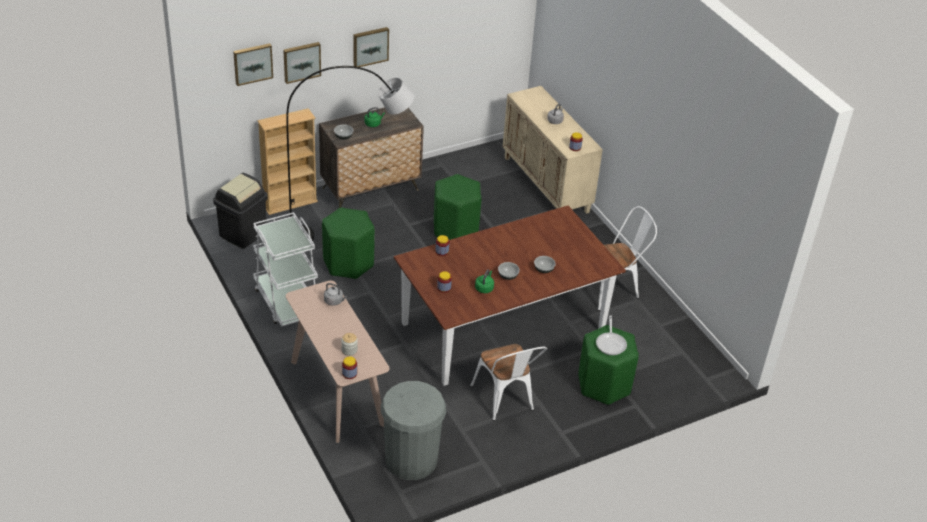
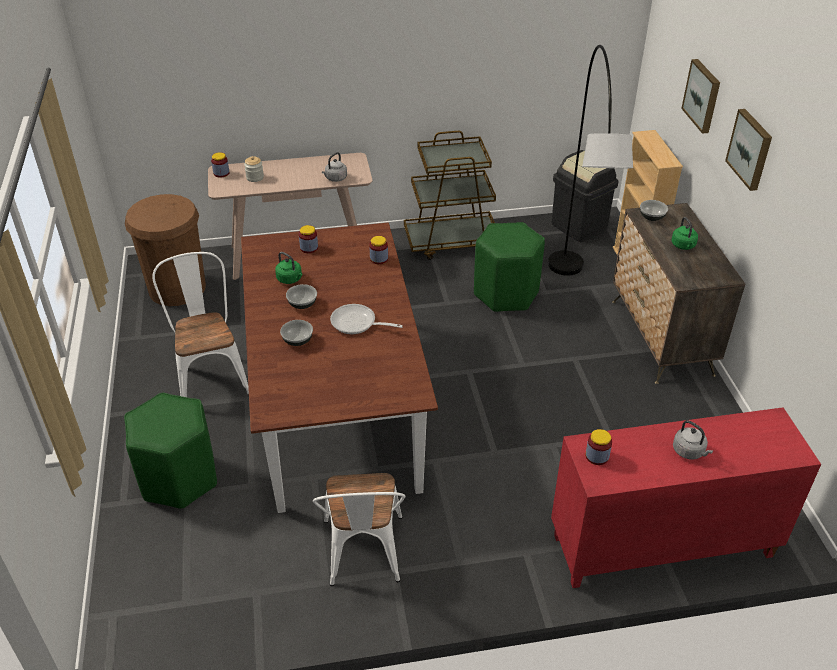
camera: 110 degrees right, 0 degrees up
picture [233,43,273,86] -> none
white cart [253,212,318,327] -> brown cart [404,131,496,260]
grey trash can [381,381,446,480] -> brown trash can [125,194,206,306]
green stool [434,174,481,240] -> none
white chair [470,344,547,421] -> white chair turned 75 degrees clockwise [152,252,249,397]
beige cabinet [503,86,603,214] -> red cabinet [551,407,821,588]
frying pan [596,315,627,355] -> frying pan moved to [330,304,403,334]

